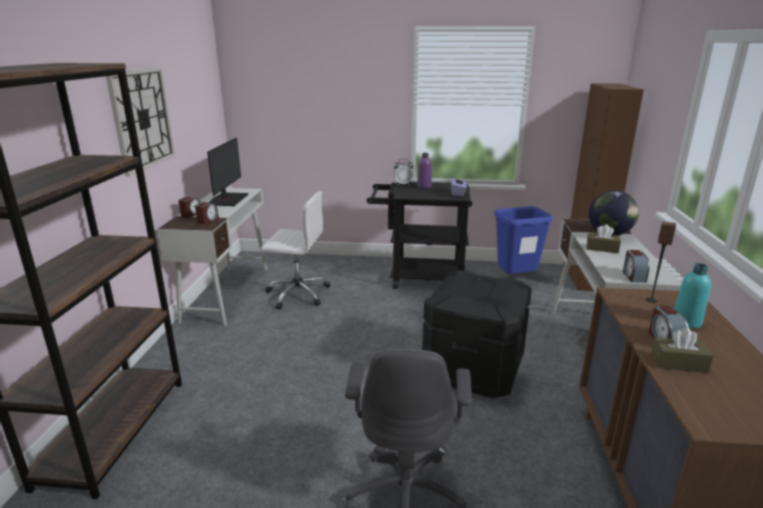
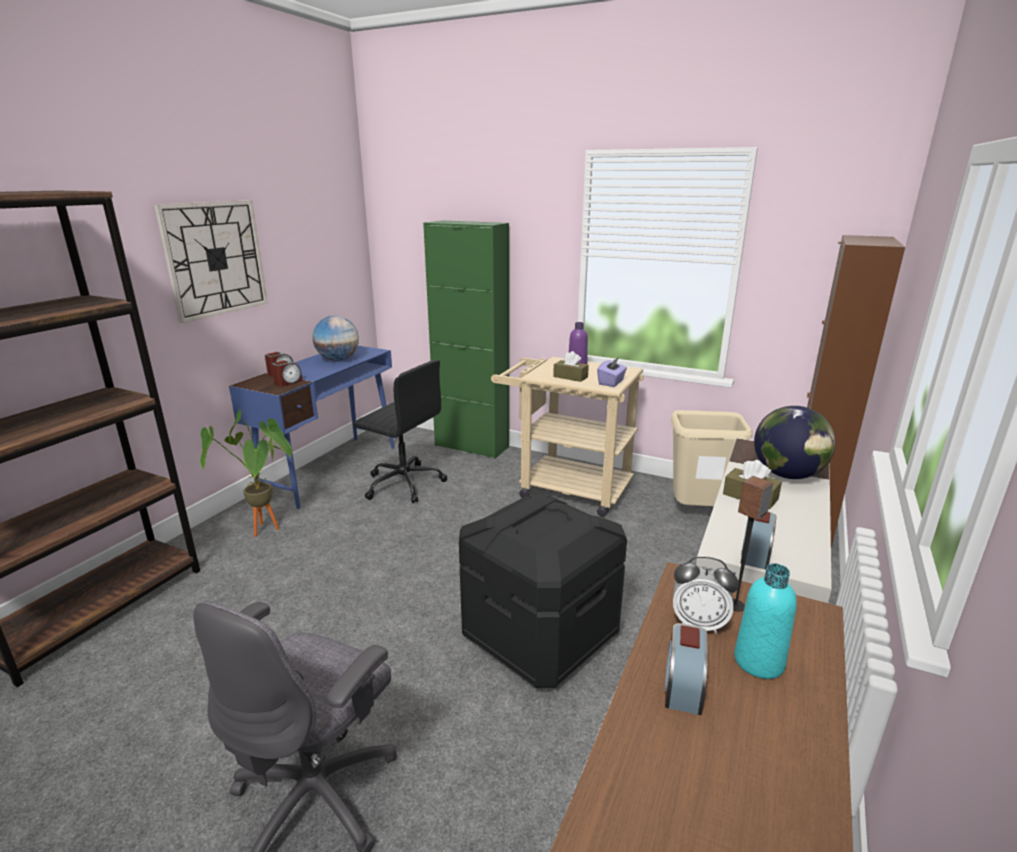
camera: 20 degrees right, 0 degrees up
white desk [157,188,267,326] -> blue desk [229,346,395,509]
monitor [207,138,249,206] -> globe [312,316,359,361]
white office chair [261,191,330,310] -> black office chair [353,360,447,503]
black cart [367,182,472,289] -> beige cart [491,357,644,517]
alarm clock [394,159,413,185] -> alarm clock moved to [673,556,739,634]
blue trash can [494,206,553,274] -> beige trash can [671,410,753,507]
brown tissue box [651,328,714,373] -> brown tissue box moved to [553,351,589,382]
none -> potted plant [200,409,291,537]
none -> green cabinet [423,220,509,459]

